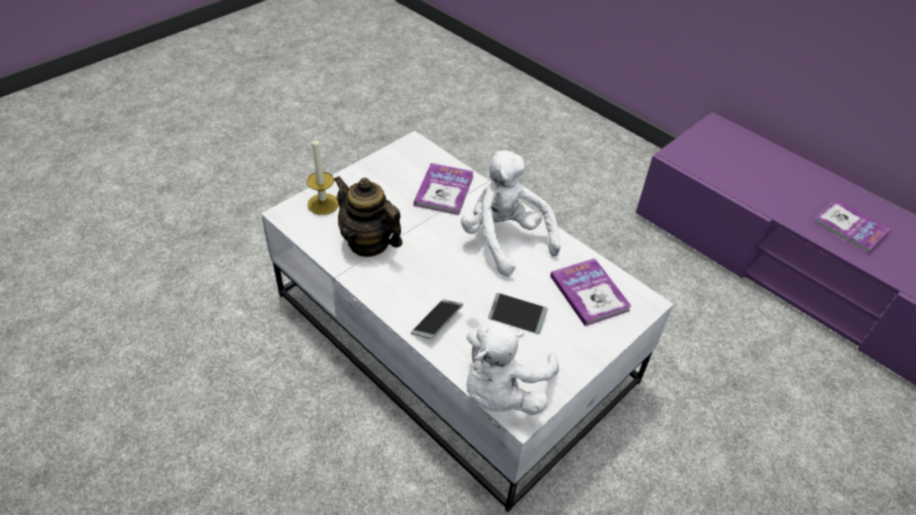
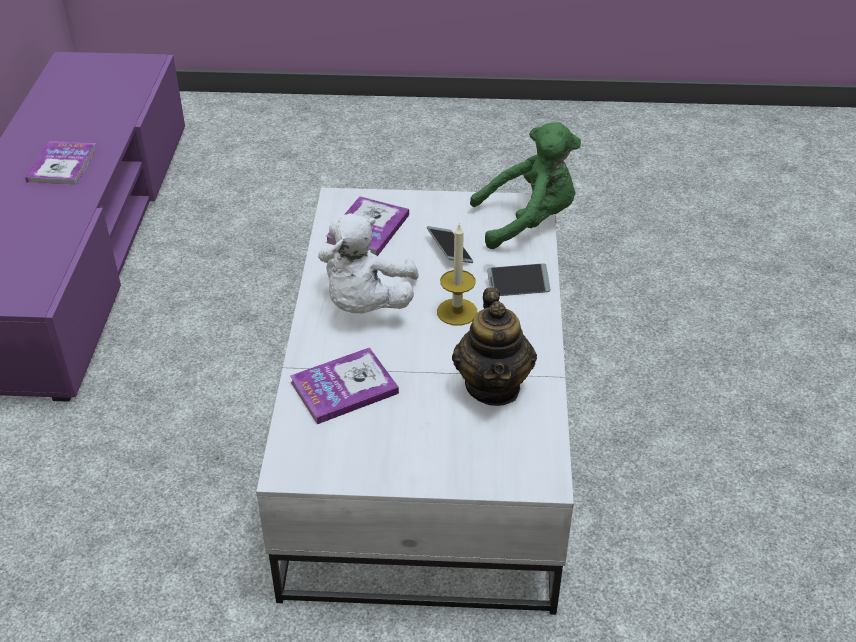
camera: 130 degrees left, 5 degrees down
candle [306,135,339,215] -> candle moved to [437,222,477,325]
white plush toy [466,321,559,415] -> green plush toy [470,122,581,249]

